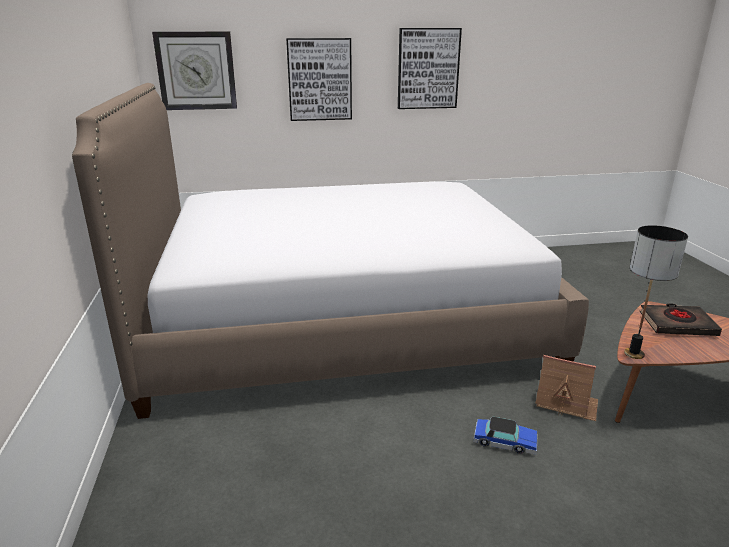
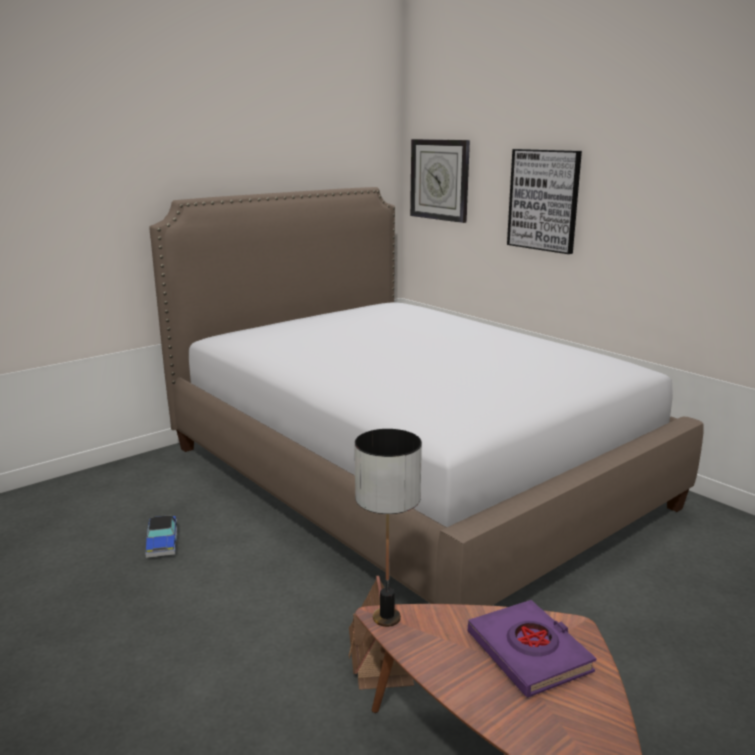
camera: 60 degrees right, 5 degrees down
picture [398,28,462,109] -> none
toy car [473,416,538,455] -> toy car moved to [145,515,177,558]
black book [640,303,722,336] -> purple book [468,600,596,698]

